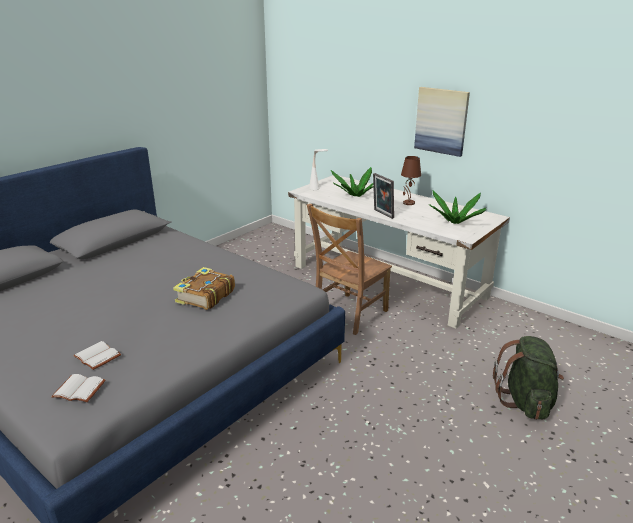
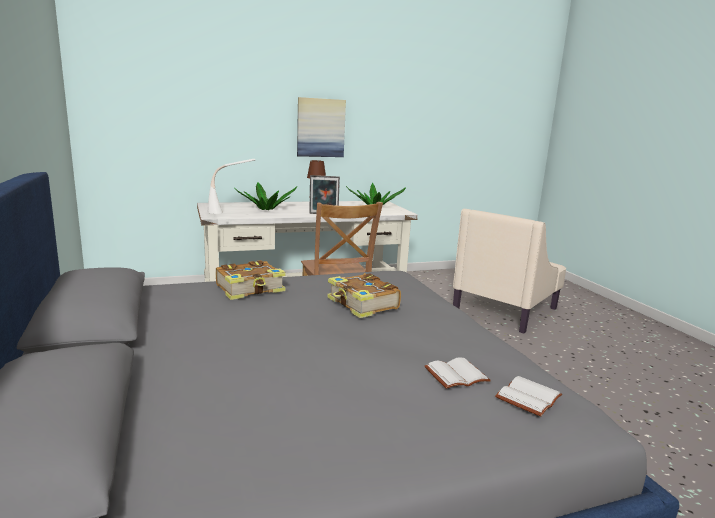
camera: 60 degrees left, 10 degrees down
green backpack [493,336,564,420] -> beige armchair [453,209,566,334]
none -> book [216,260,286,300]

